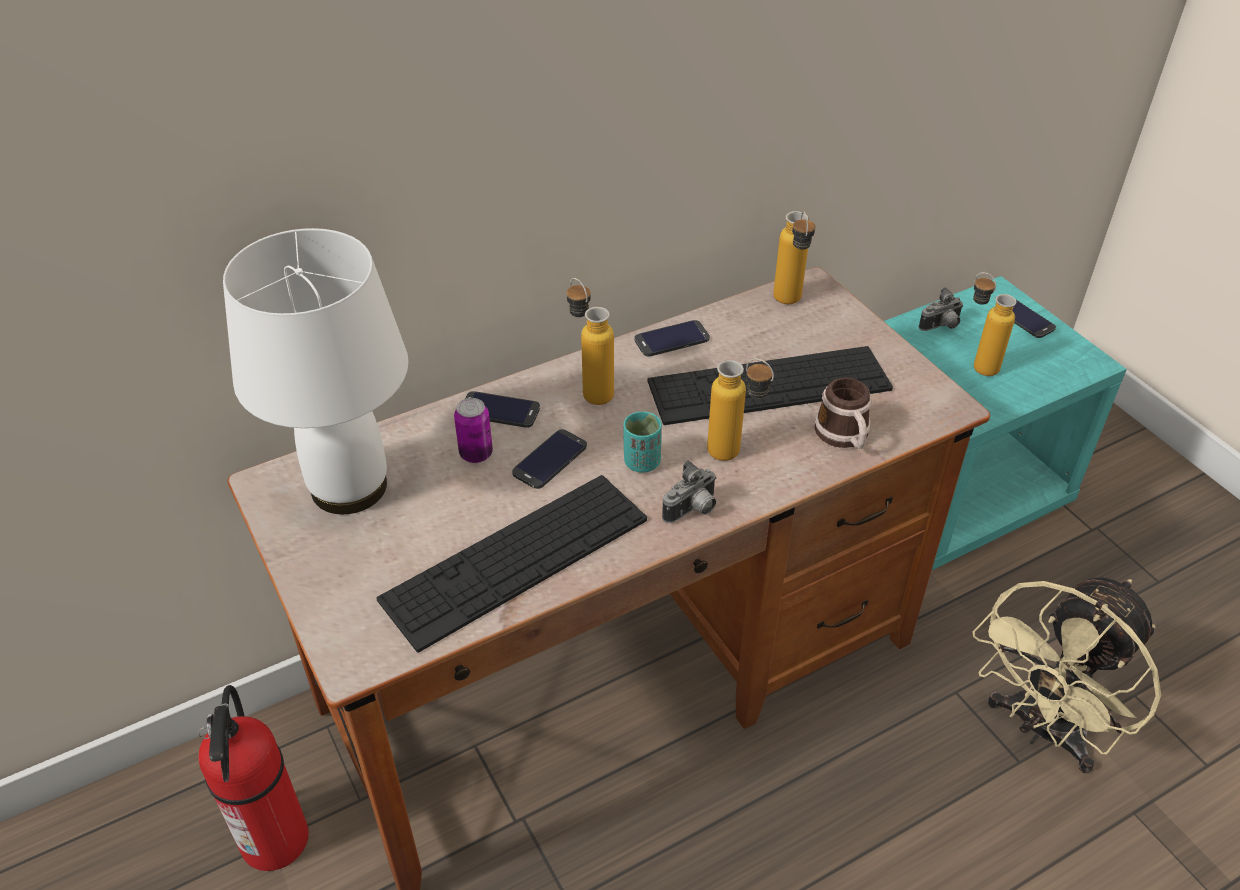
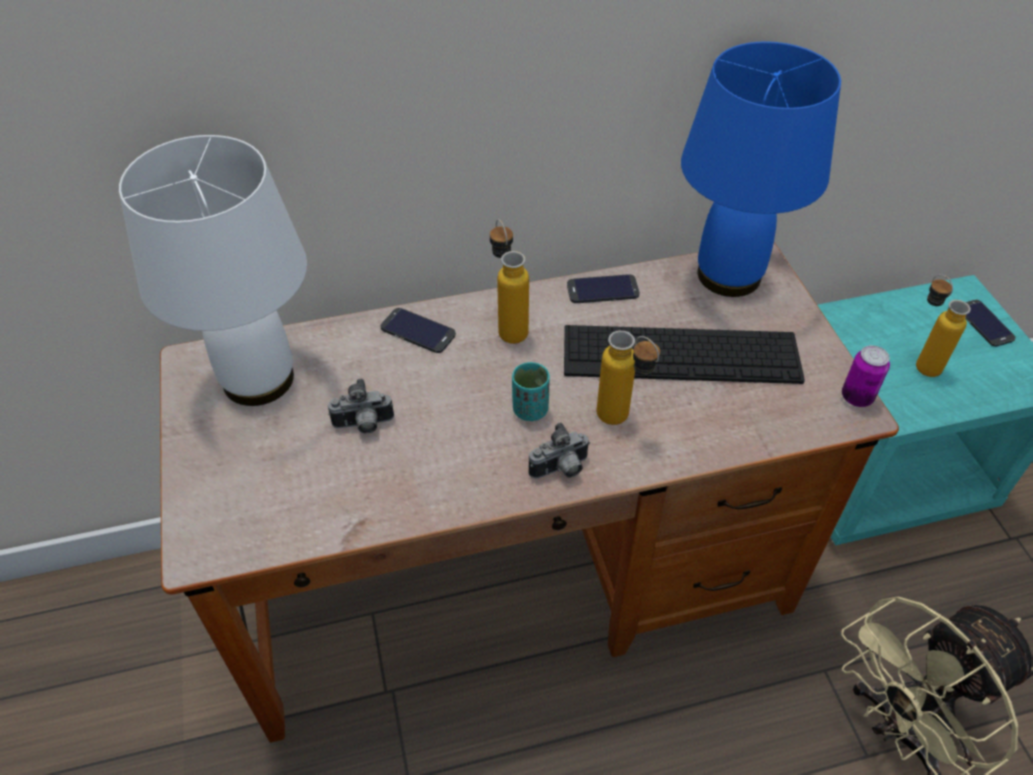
camera: 15 degrees right, 5 degrees up
fire extinguisher [198,685,309,871] -> none
keyboard [376,475,647,652] -> none
can [454,398,493,463] -> can moved to [842,345,890,407]
phone [512,429,587,489] -> none
bottle [773,211,815,304] -> blue table lamp [681,41,841,297]
mug [814,378,872,449] -> none
camera [919,287,963,331] -> camera moved to [328,379,394,433]

